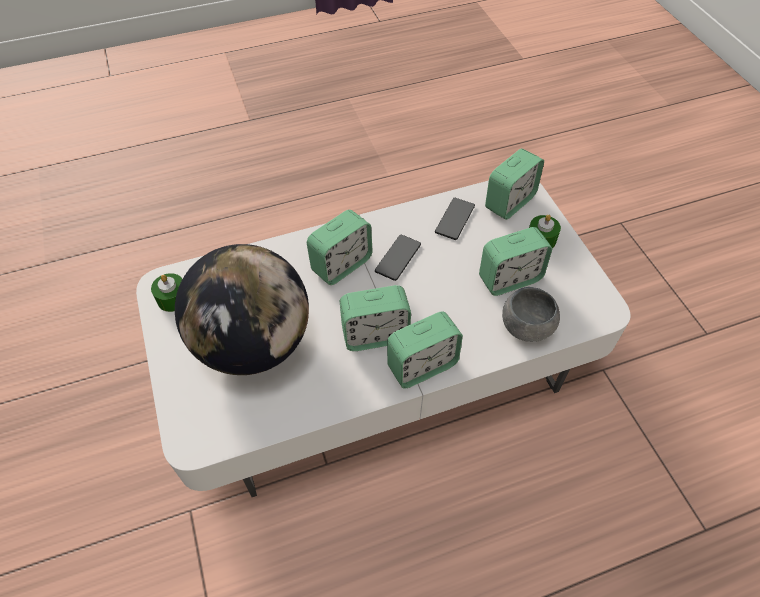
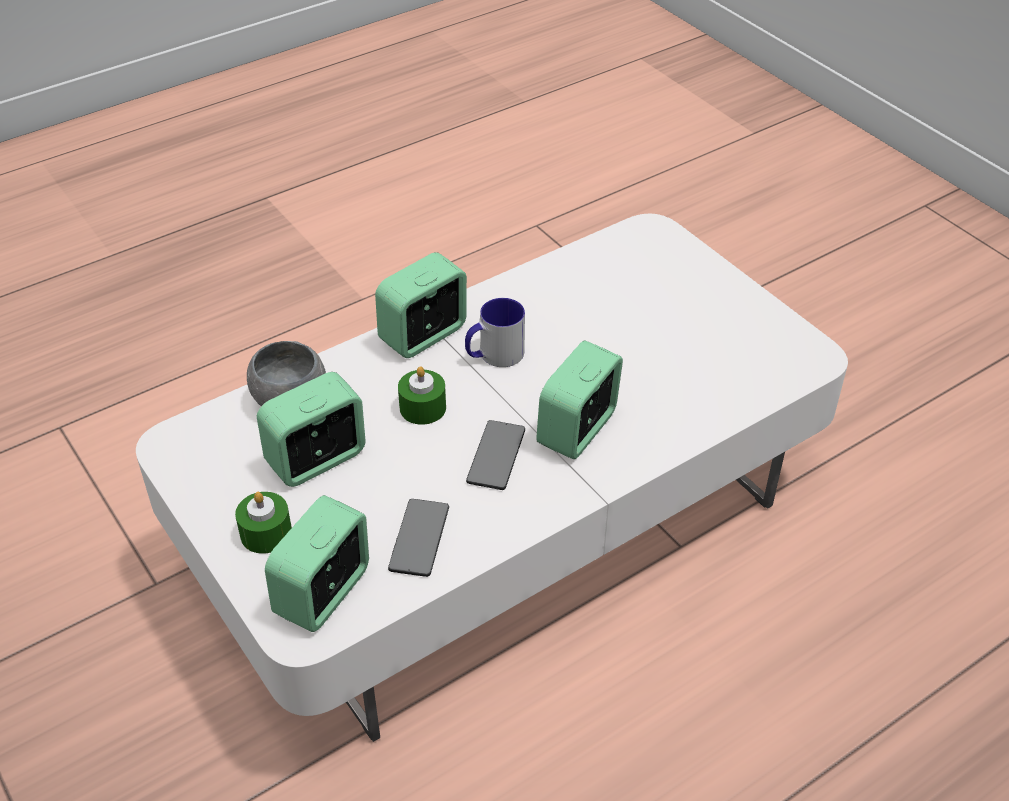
camera: 165 degrees right, 10 degrees down
green candle [151,273,182,312] -> green candle moved to [398,366,446,425]
globe [175,244,309,375] -> none
alarm clock [340,285,411,351] -> mug [465,298,525,367]

